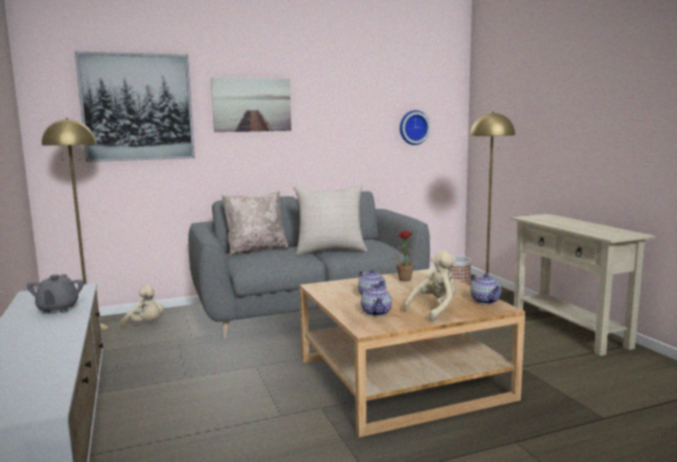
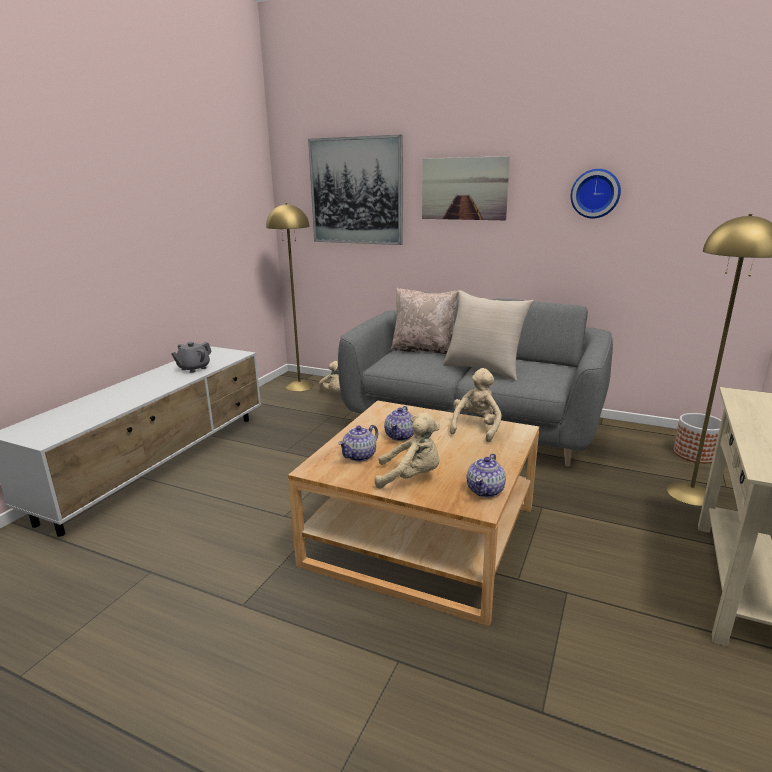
camera: 45 degrees right, 10 degrees up
potted plant [391,231,416,281] -> beige plush toy [450,368,502,443]
wall clock [400,110,430,145] -> wall clock moved to [571,169,621,218]

